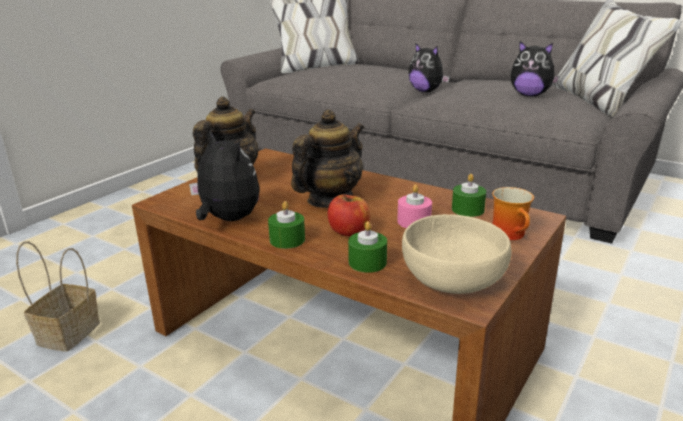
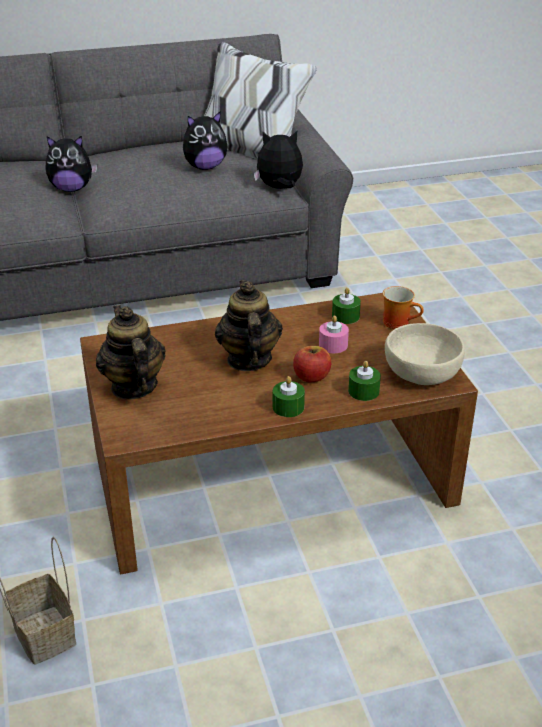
camera: 50 degrees left, 10 degrees up
plush toy [189,130,260,221] -> plush toy moved to [254,131,303,189]

